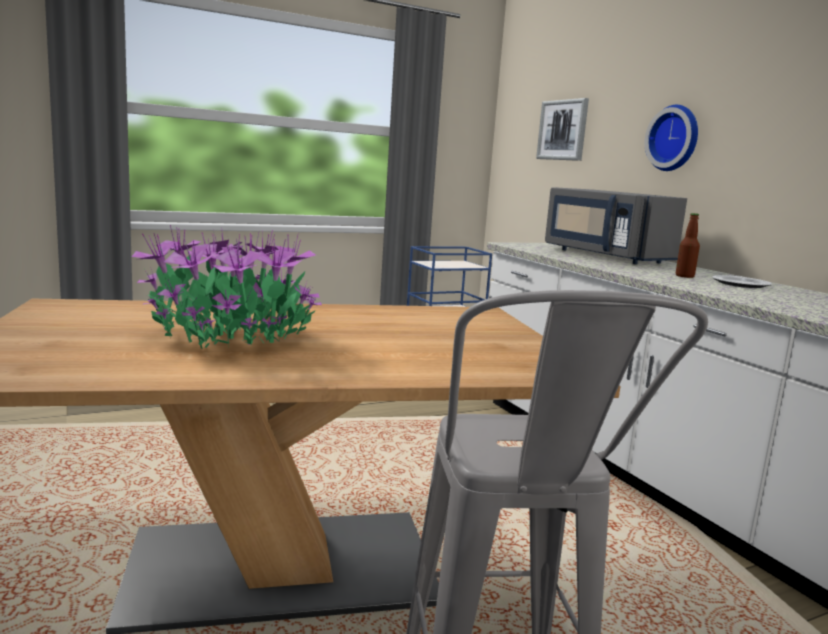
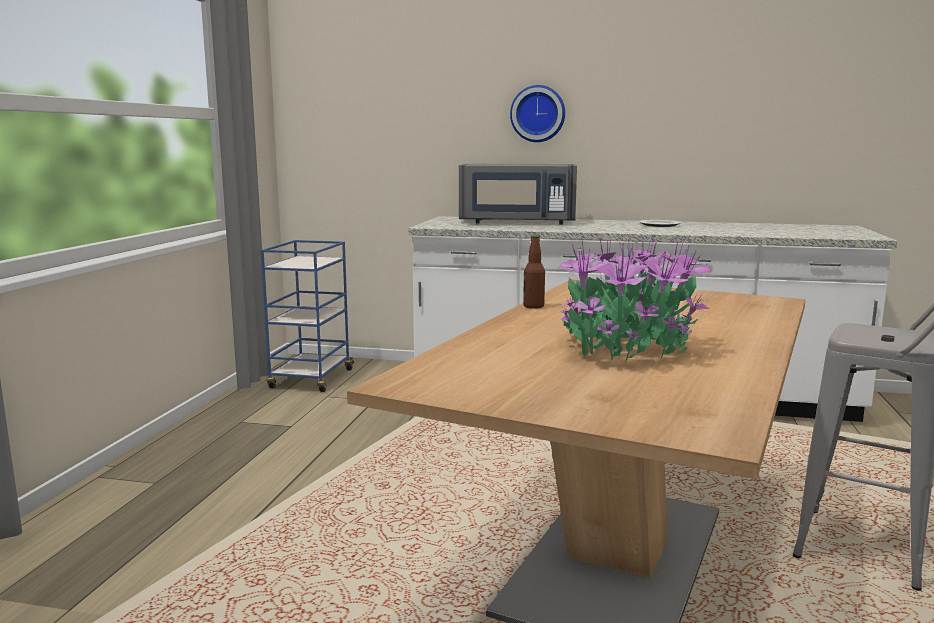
camera: 50 degrees left, 0 degrees up
picture [536,98,589,161] -> none
bottle [676,213,700,278] -> bottle moved to [523,234,545,309]

